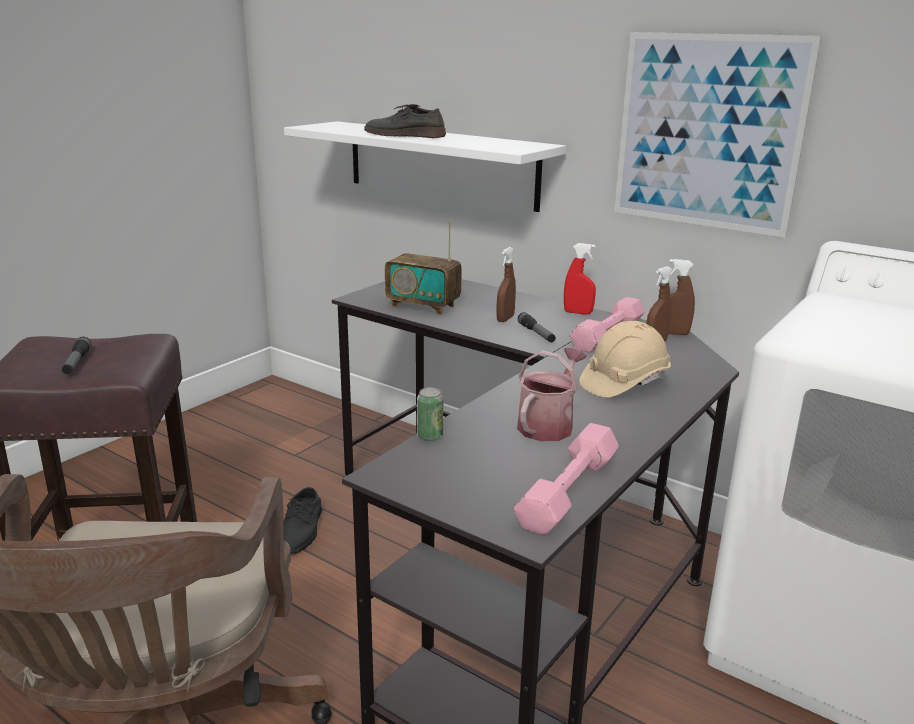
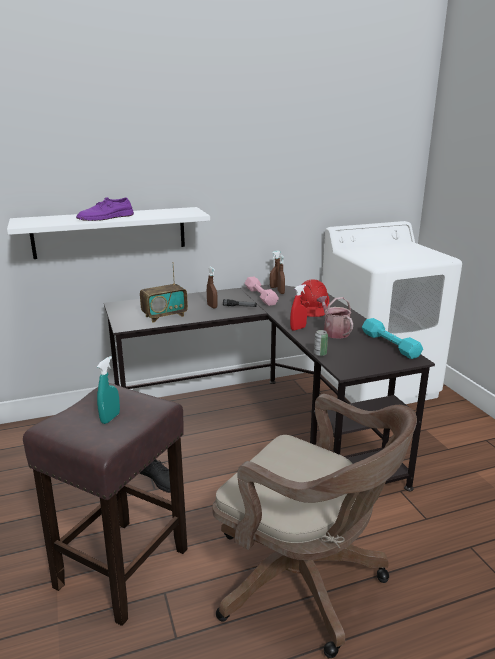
camera: 55 degrees left, 0 degrees up
flashlight [62,337,91,374] -> turquoise spray bottle [97,356,120,424]
grey shoe [364,104,446,138] -> purple shoe [76,197,134,221]
pink dumbbell [514,423,619,535] -> turquoise dumbbell [362,318,423,359]
red spray bottle [564,243,596,315] -> red spray bottle moved to [290,284,307,331]
beige hard hat [579,321,671,398] -> red hard hat [301,280,330,317]
picture [614,32,822,238] -> none

